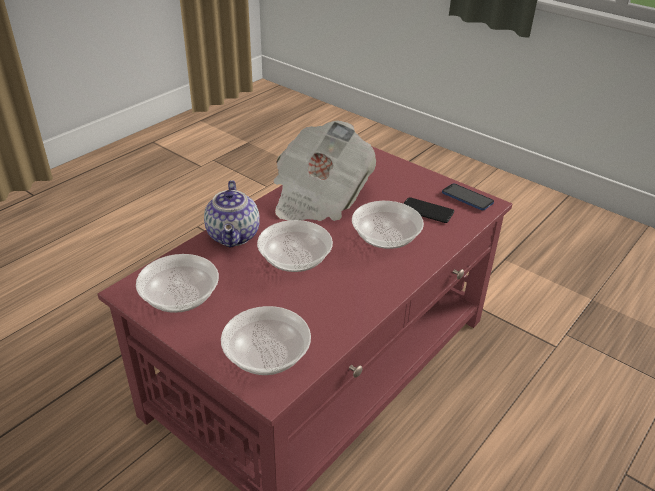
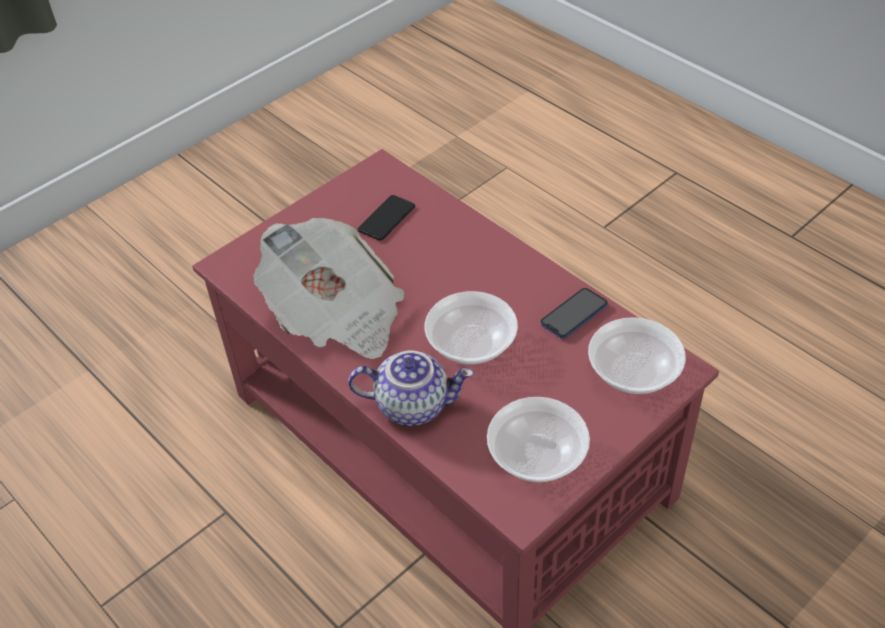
camera: 80 degrees left, 10 degrees up
bowl [352,201,424,249] -> none
phone [442,184,494,210] -> phone moved to [541,288,607,338]

